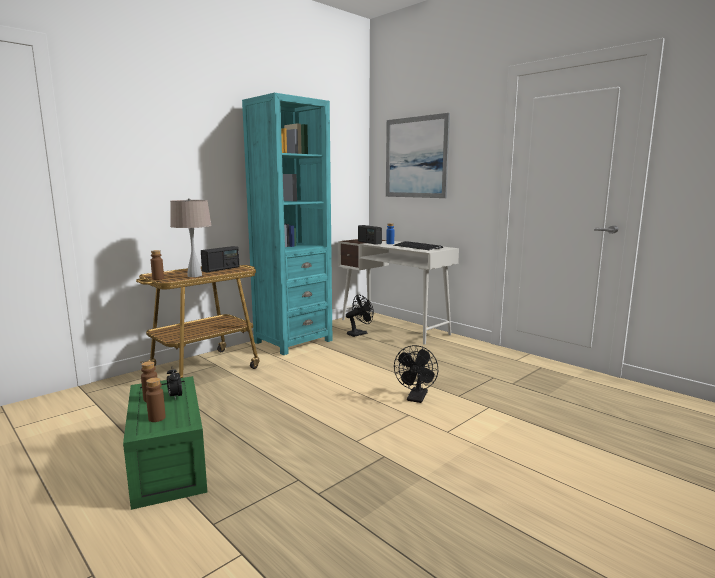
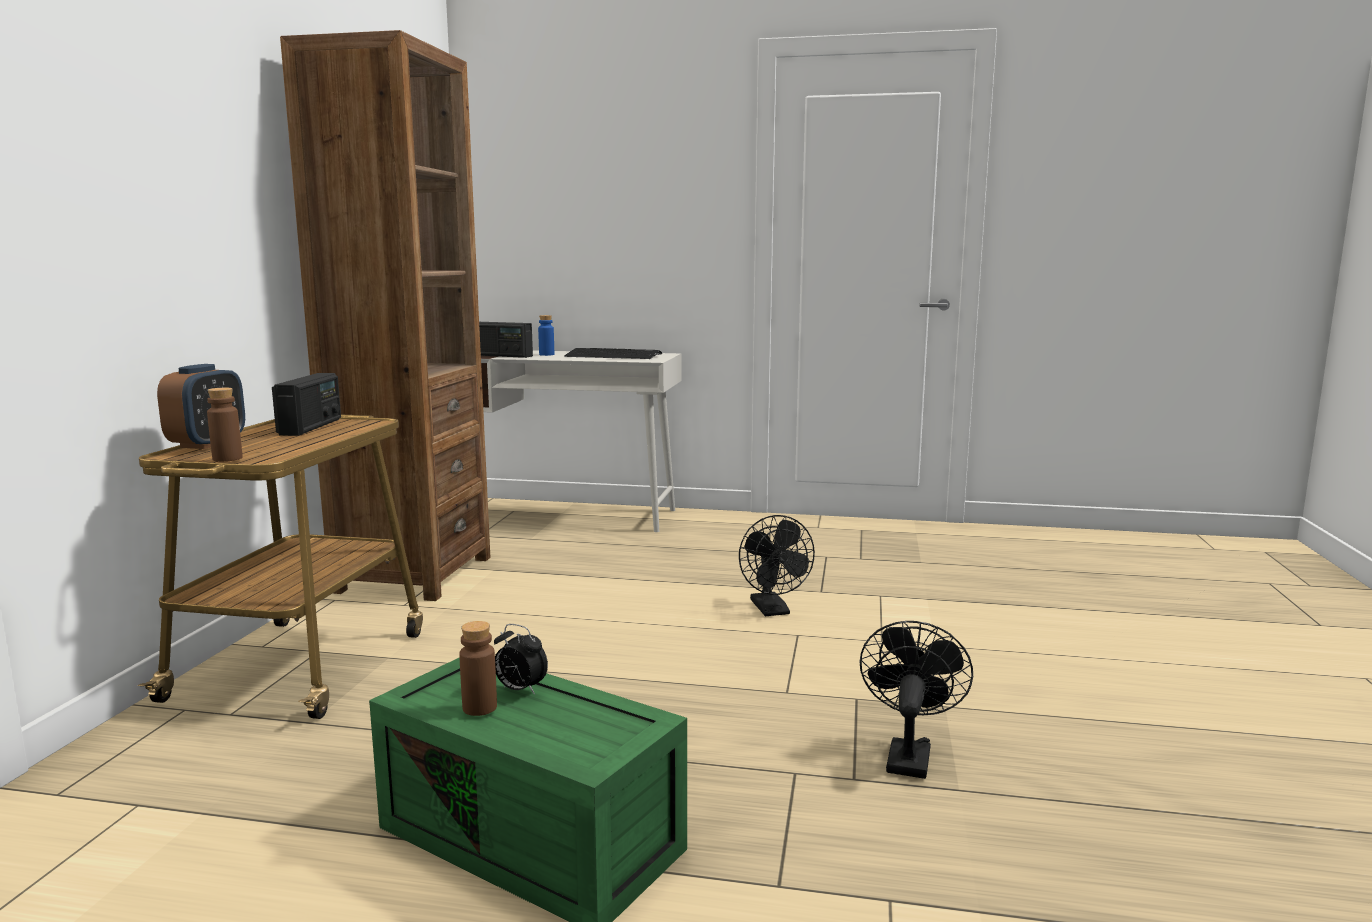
camera: 35 degrees left, 0 degrees up
brown bottle [146,378,166,422] -> none
beige table lamp [170,198,212,277] -> none
turquoise bookcase [242,93,332,355] -> brown bookcase [280,30,490,601]
black fan [346,295,374,337] -> black fan moved to [859,621,973,779]
picture [386,113,450,198] -> none
none -> alarm clock [157,364,245,449]

